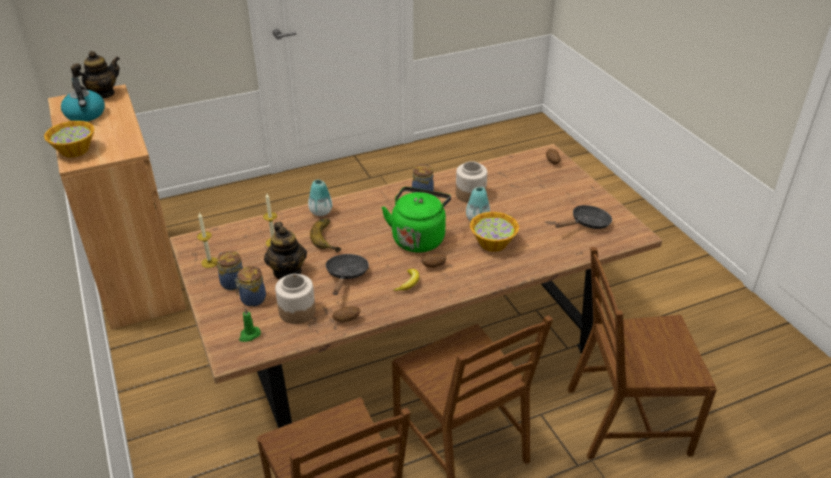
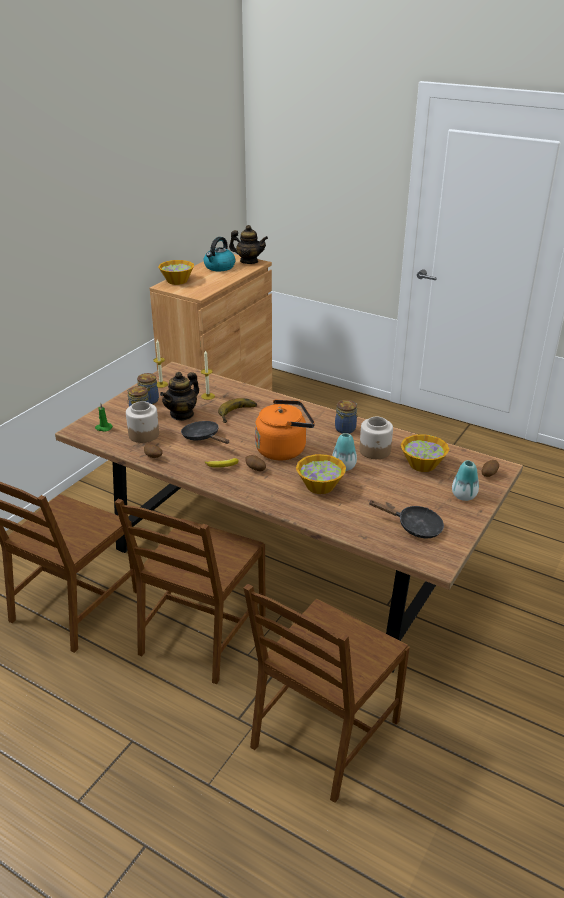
camera: 55 degrees right, 5 degrees down
vase [308,180,332,216] -> vase moved to [452,460,479,501]
black frying pan [326,254,369,295] -> black frying pan turned 105 degrees counterclockwise [181,421,229,444]
green kettle [381,187,451,253] -> orange kettle [255,400,315,460]
brown chair [568,247,717,459] -> brown chair turned 105 degrees counterclockwise [244,584,410,803]
none -> bowl [401,434,449,472]

